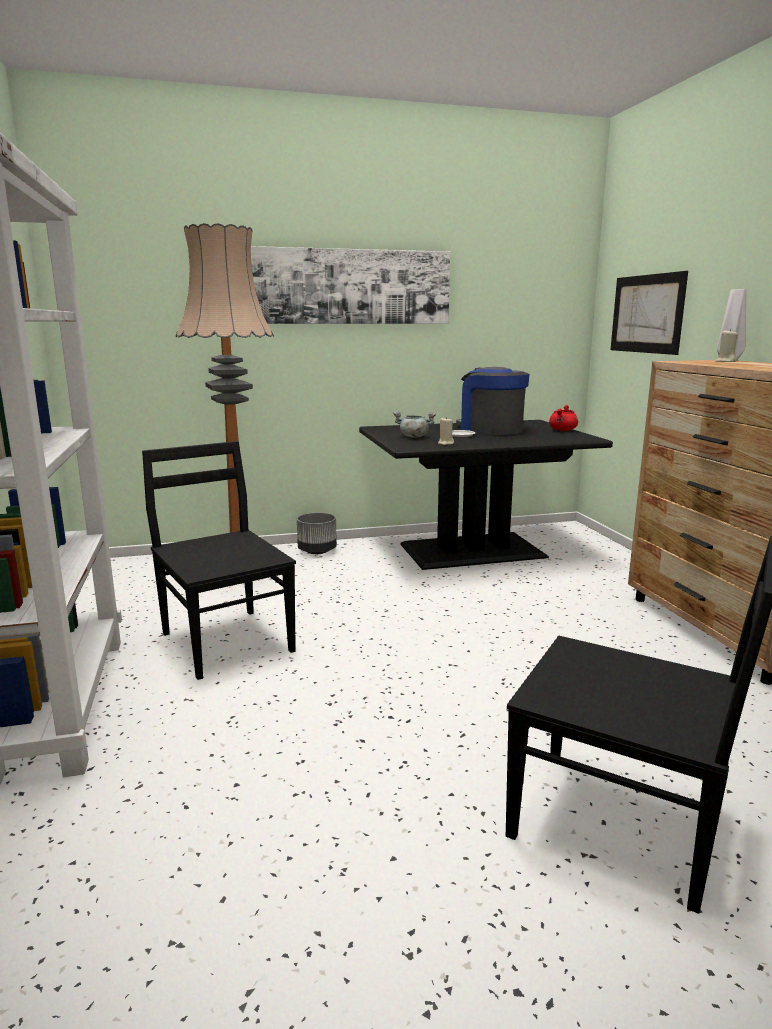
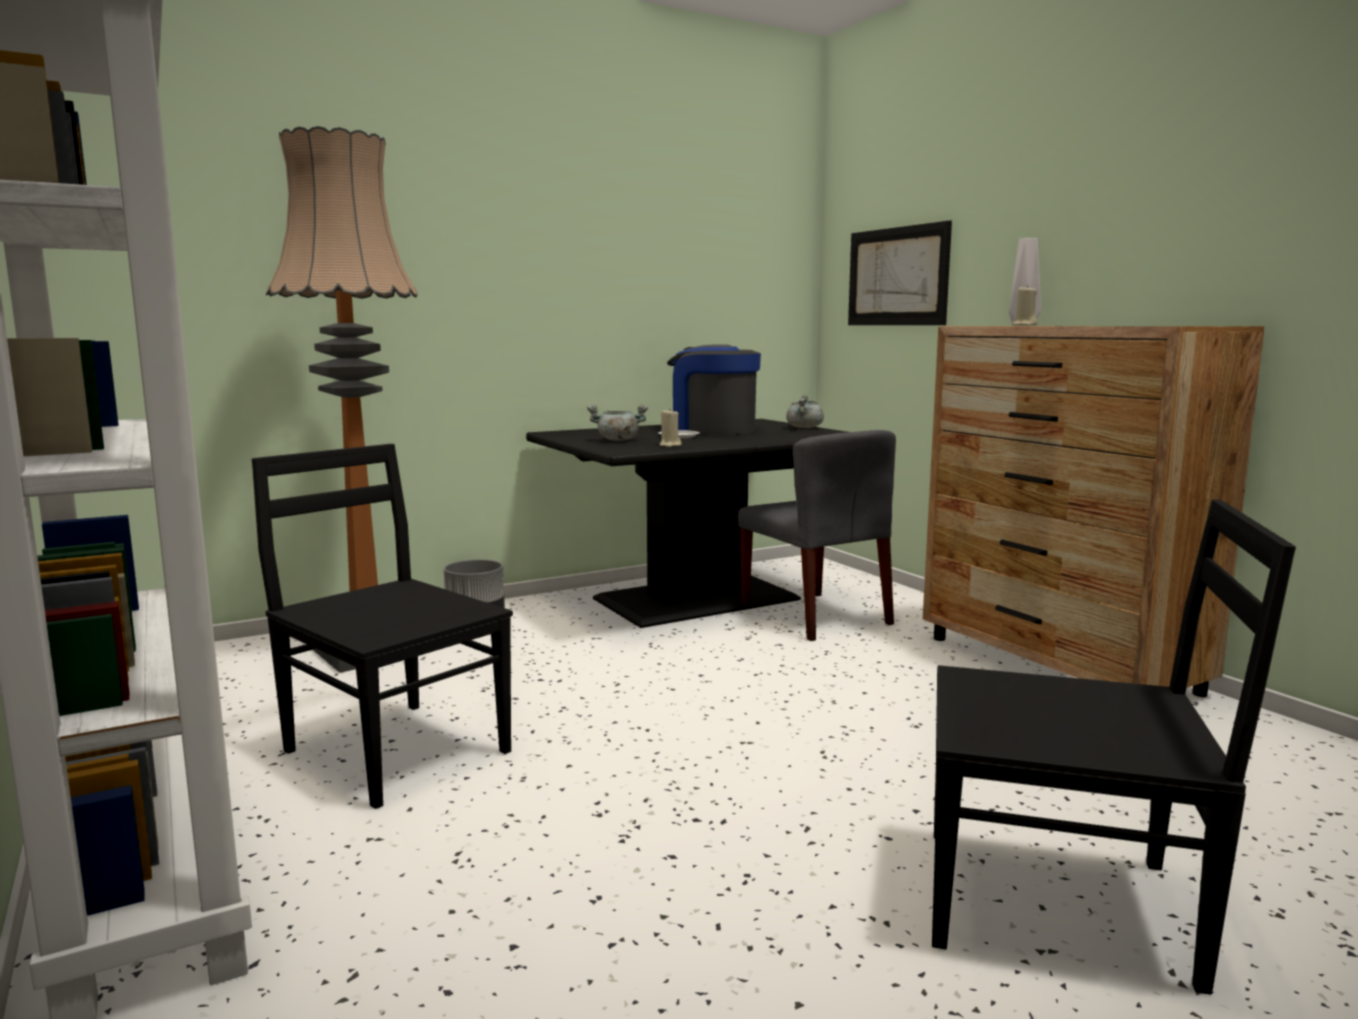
camera: 15 degrees left, 5 degrees down
picture [251,246,450,324] -> none
red cooking pot [549,405,578,431] -> grey cooking pot [786,395,824,428]
none -> grey chair [738,430,896,641]

